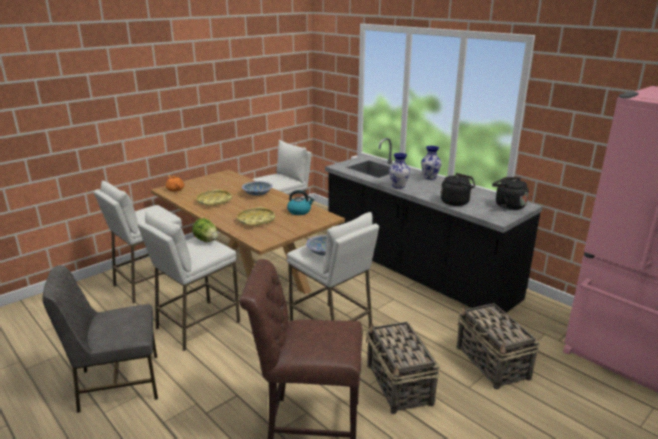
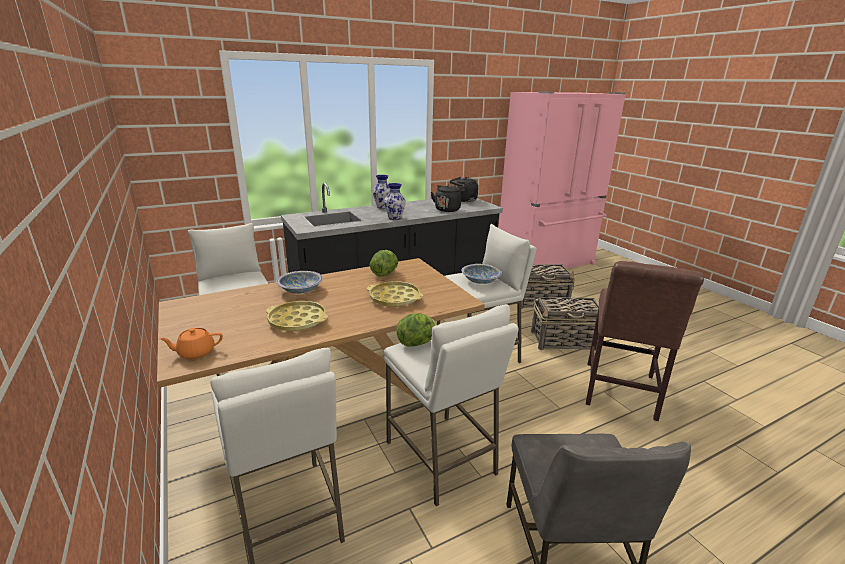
camera: 75 degrees left, 0 degrees up
kettle [287,190,315,215] -> lettuce [370,250,398,277]

